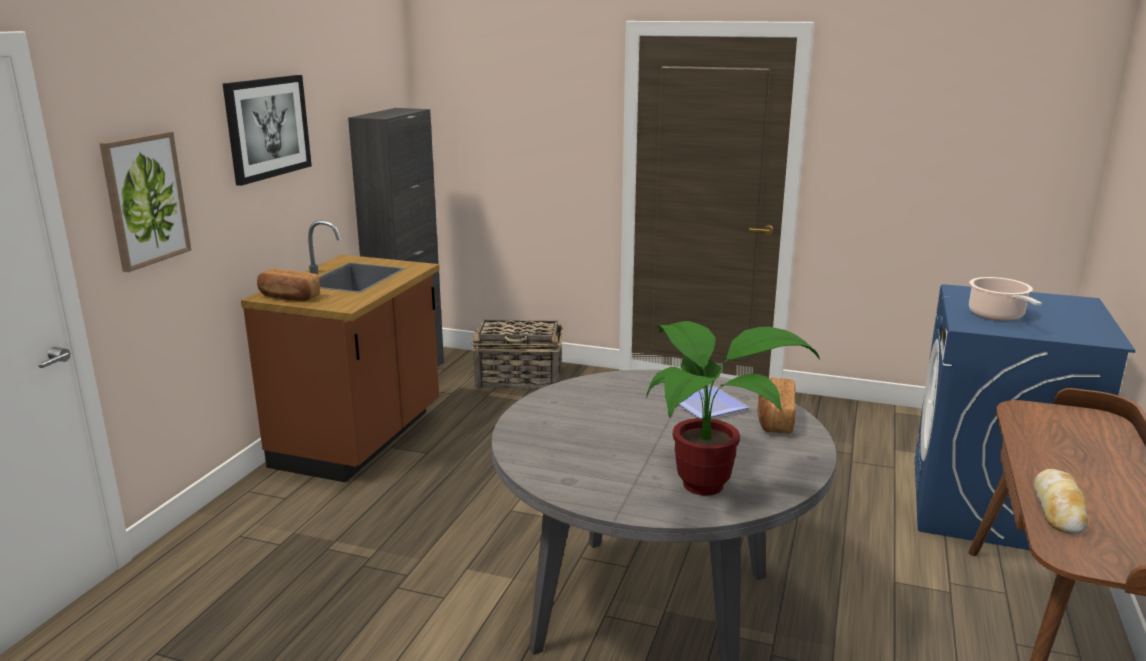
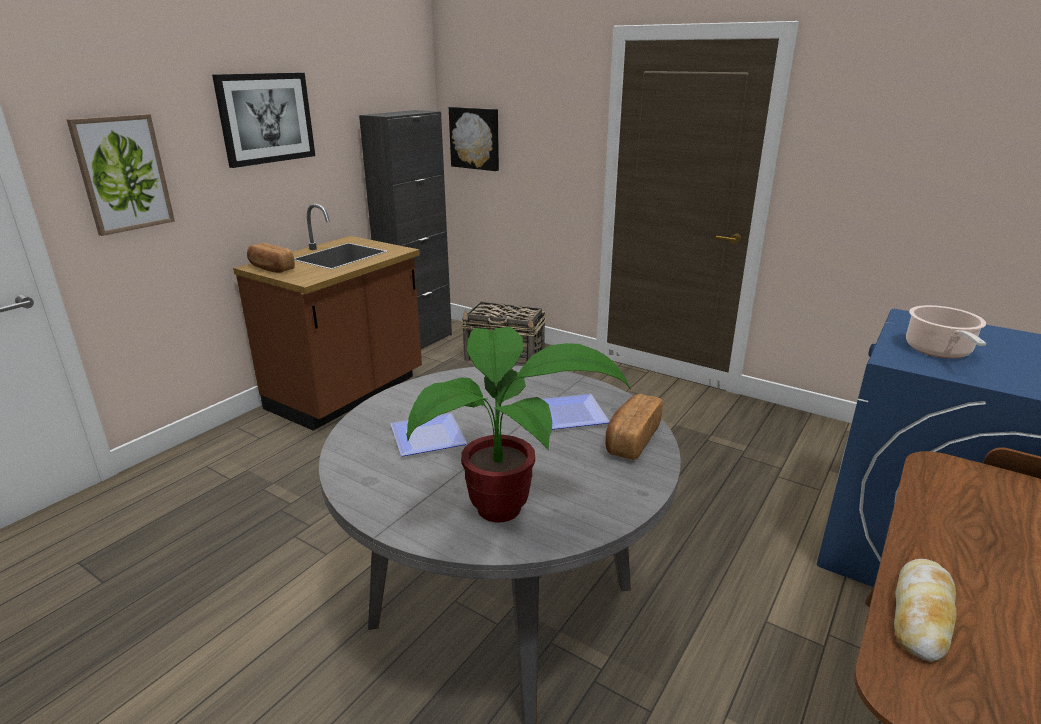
camera: 15 degrees right, 5 degrees up
none -> plate [390,413,467,456]
none -> picture [449,107,499,171]

